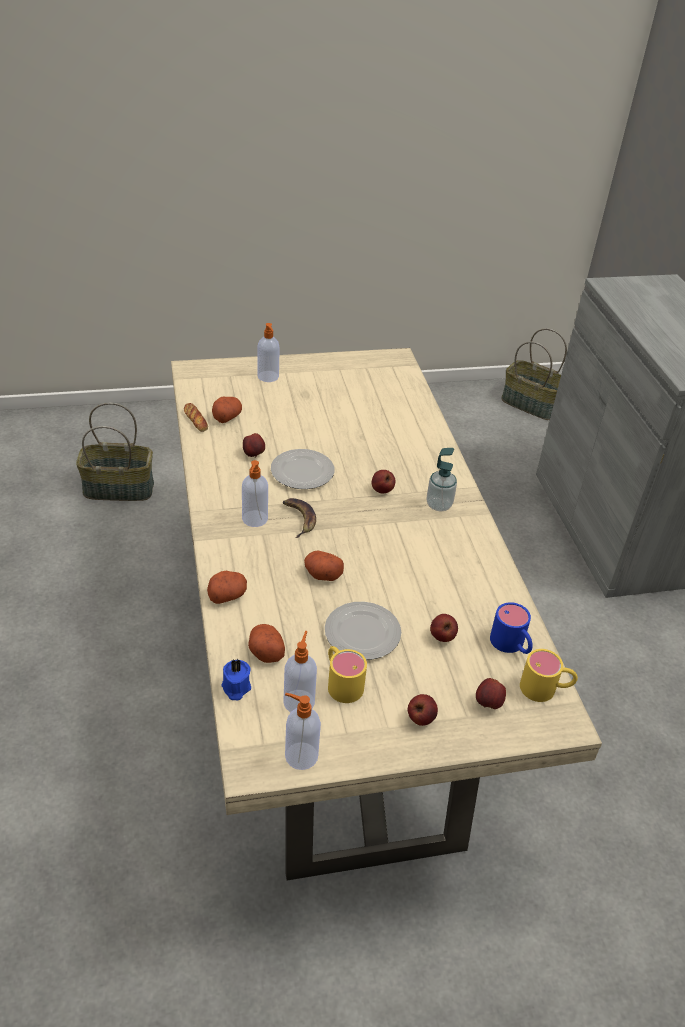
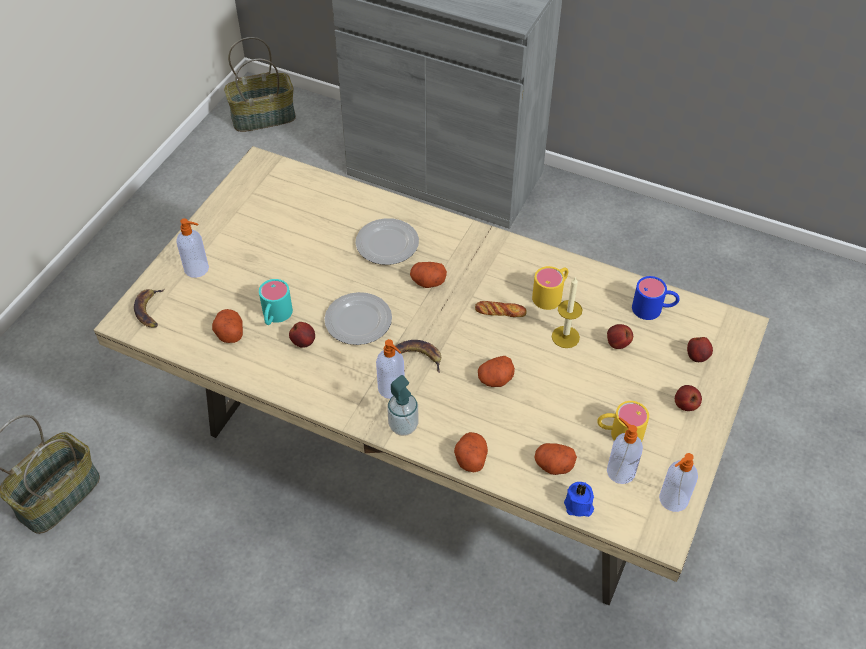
camera: 50 degrees left, 10 degrees up
bread [184,403,208,432] -> bread moved to [475,301,527,317]
plate [325,602,402,660] -> plate moved to [355,218,419,265]
apple [372,470,395,493] -> potato [410,262,447,288]
soap dispenser [427,448,457,512] -> soap dispenser moved to [387,375,419,436]
yellow mug [520,649,578,702] -> yellow mug moved to [532,266,568,310]
none -> banana [134,289,164,327]
none -> turquoise mug [259,279,293,325]
none -> candle [552,276,583,348]

